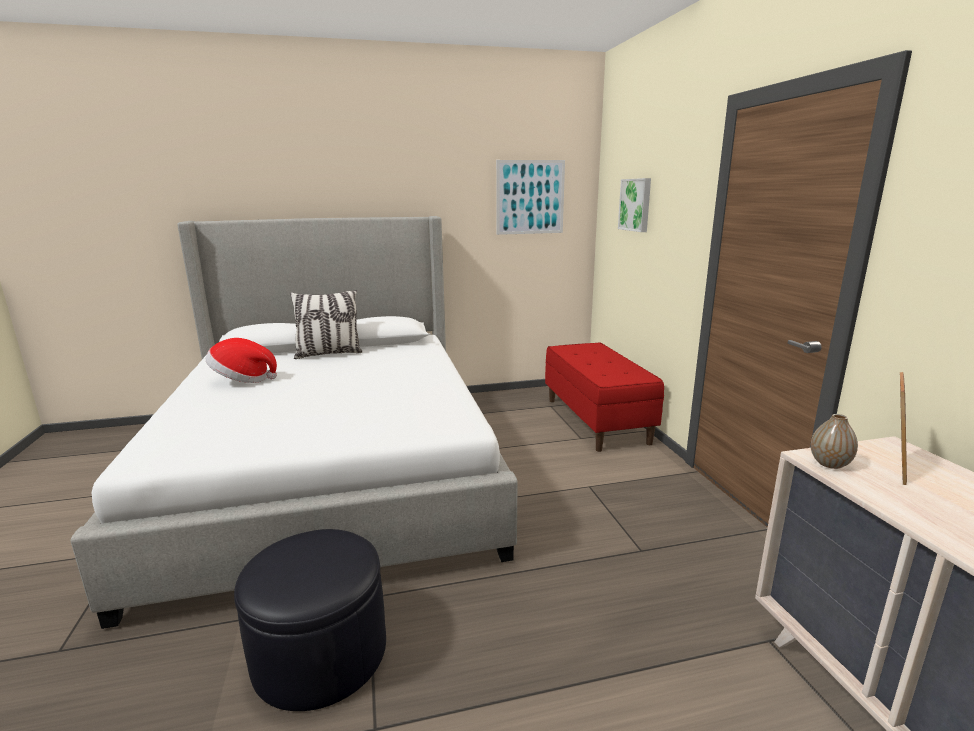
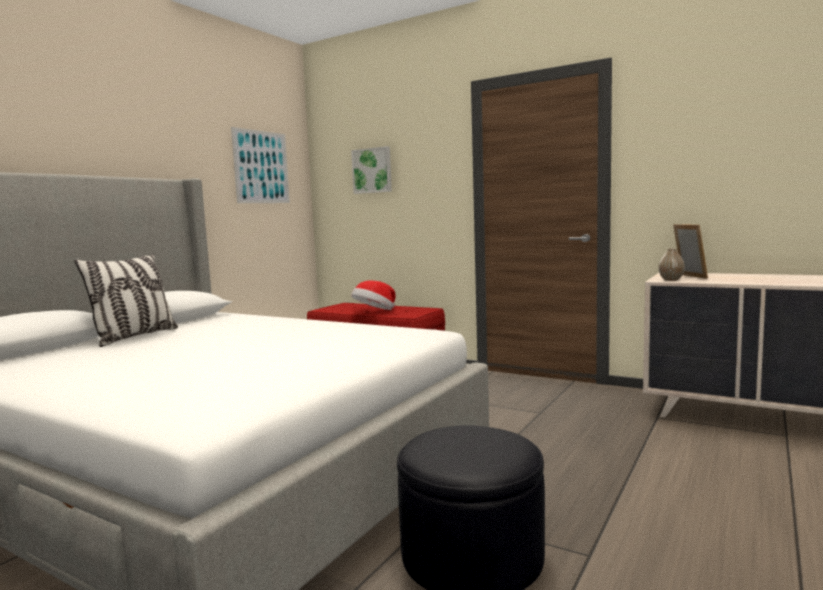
camera: 45 degrees left, 10 degrees down
hat [206,338,277,383] -> hat moved to [351,281,396,310]

